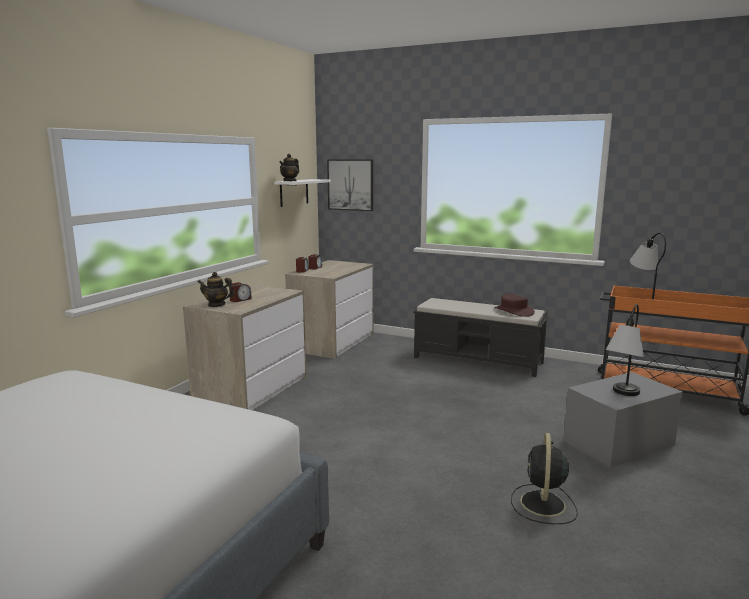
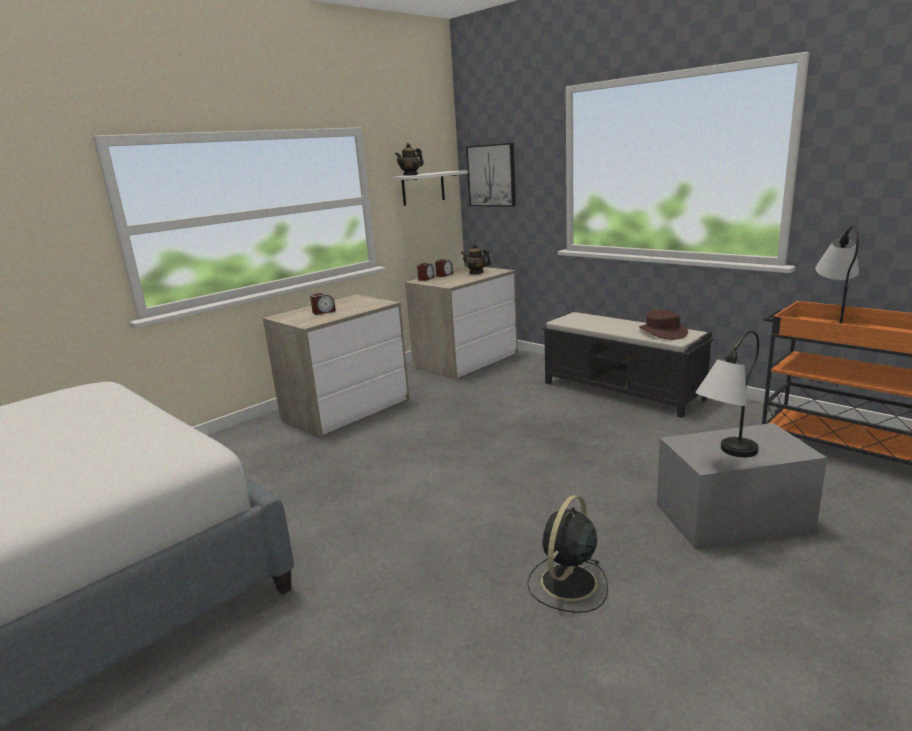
camera: 20 degrees right, 5 degrees up
teapot [198,272,235,307] -> teapot moved to [461,244,491,274]

